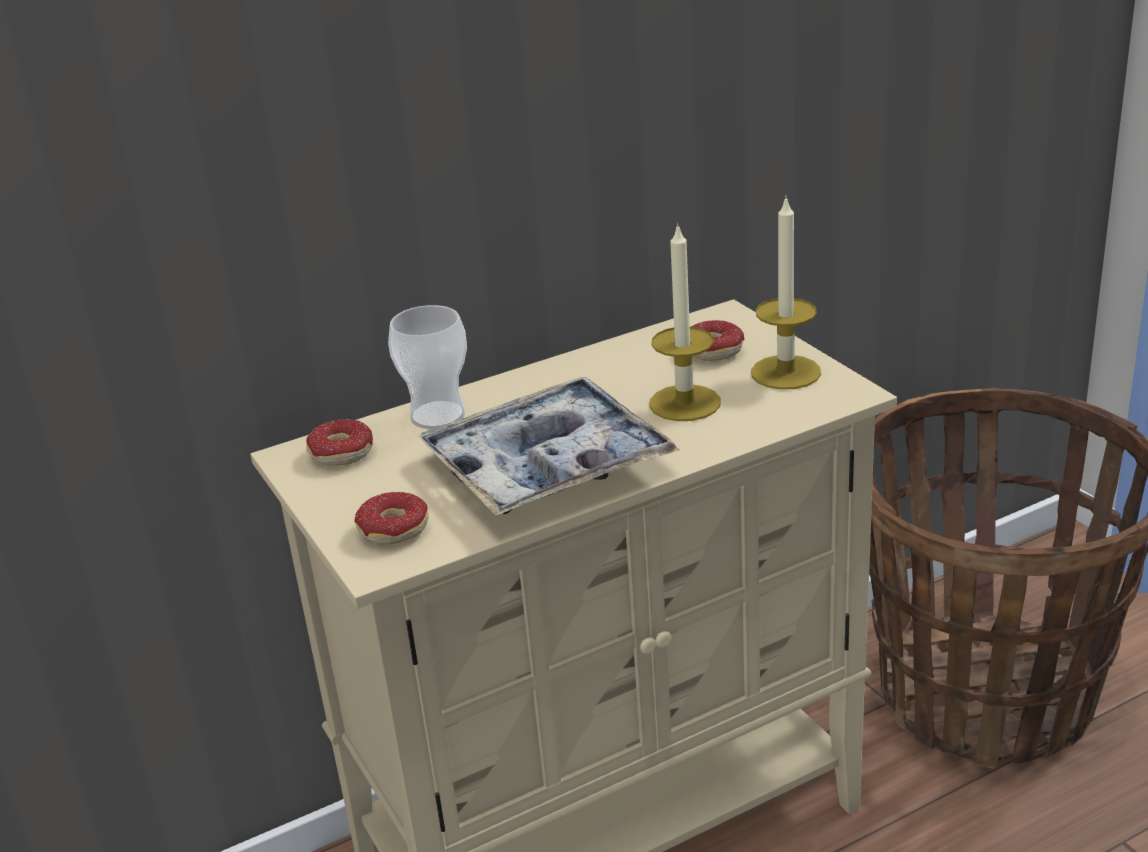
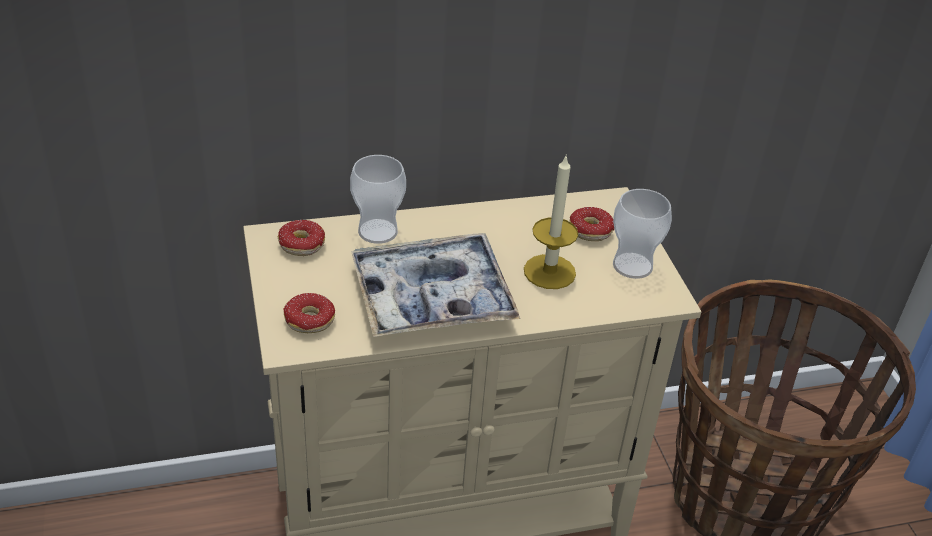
camera: 10 degrees right, 10 degrees up
candle [751,199,821,390] -> cup [613,189,672,279]

